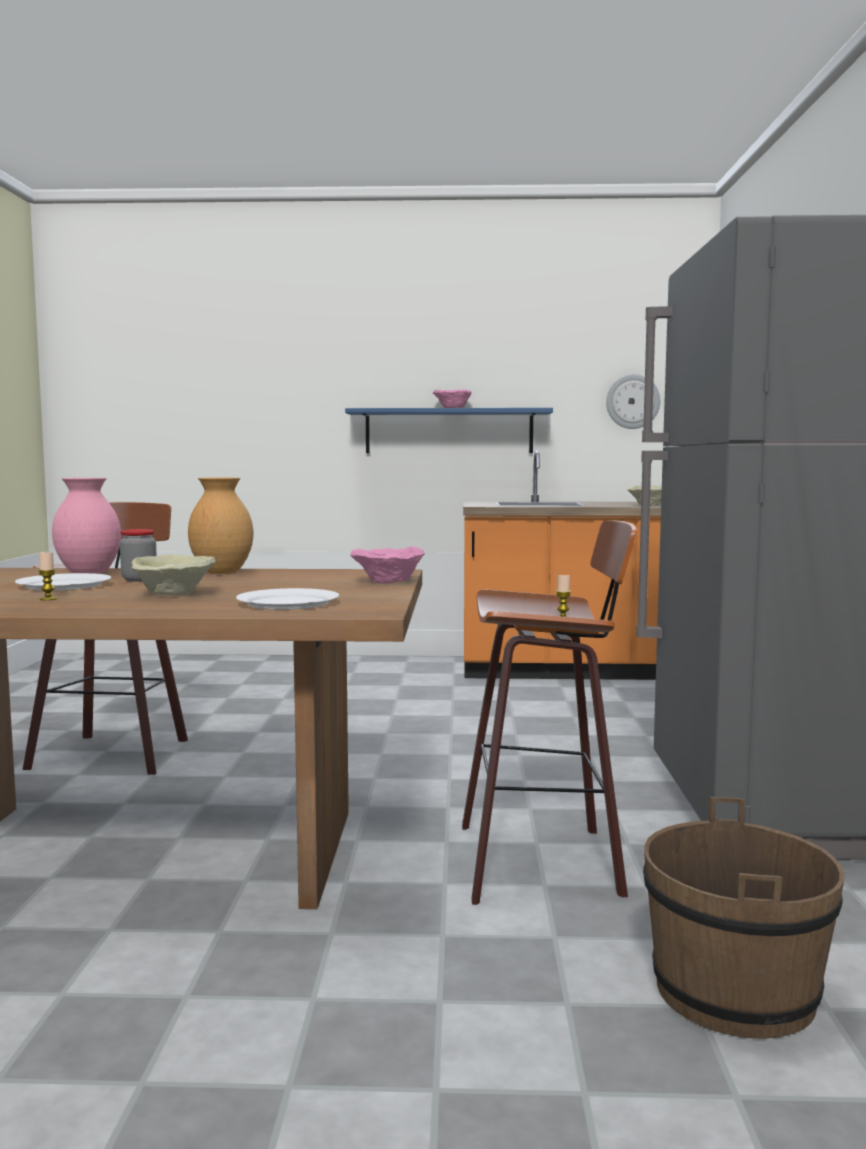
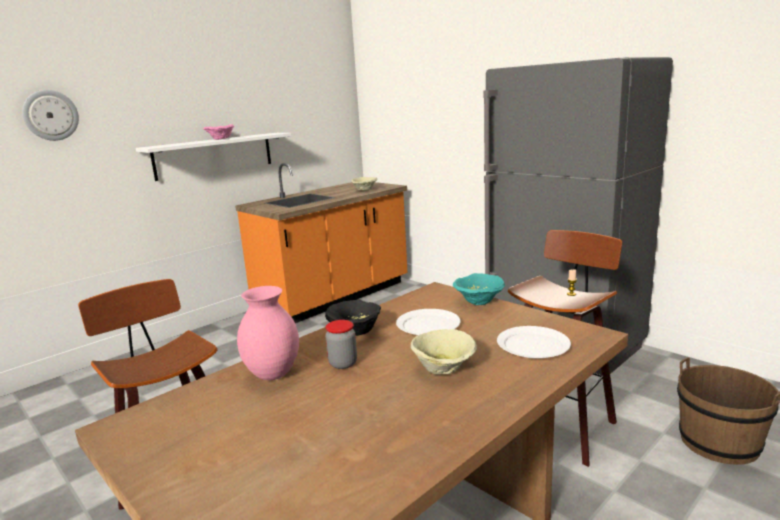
camera: 45 degrees left, 10 degrees up
white plate [15,573,112,591] -> white plate moved to [396,309,461,335]
candle [38,552,57,601] -> none
brown vase [188,478,253,574] -> black bowl [325,300,381,336]
blue shelf [345,408,553,453] -> white shelf [136,133,291,181]
pink bowl [350,546,425,584] -> turquoise bowl [453,273,505,305]
wall clock [606,374,660,429] -> wall clock moved to [22,90,79,141]

